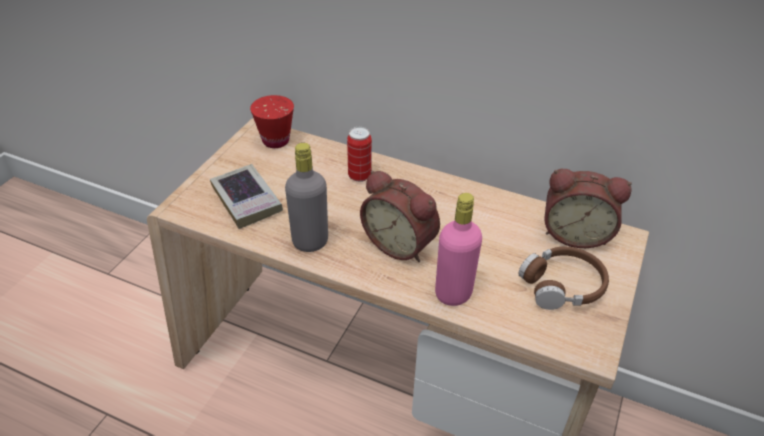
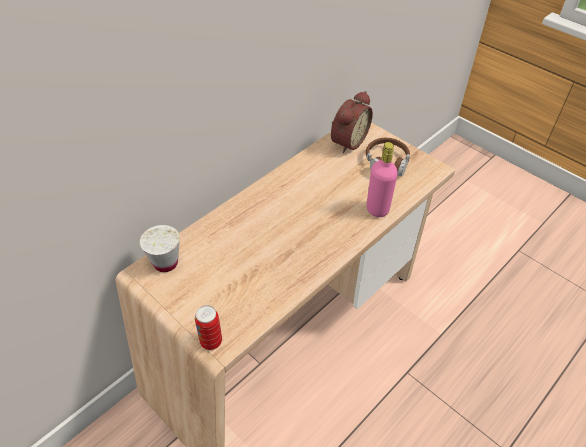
camera: 70 degrees left, 5 degrees up
book [210,164,283,229] -> none
red cup [250,95,294,148] -> white cup [140,225,180,272]
grey bottle [285,143,328,252] -> none
can [347,127,372,182] -> can moved to [195,305,222,350]
alarm clock [360,170,440,262] -> none

